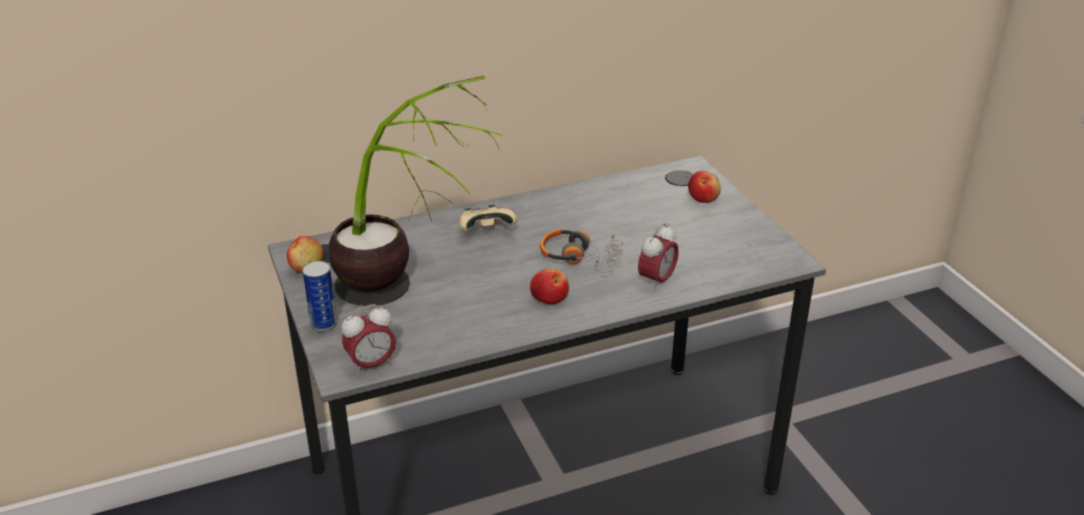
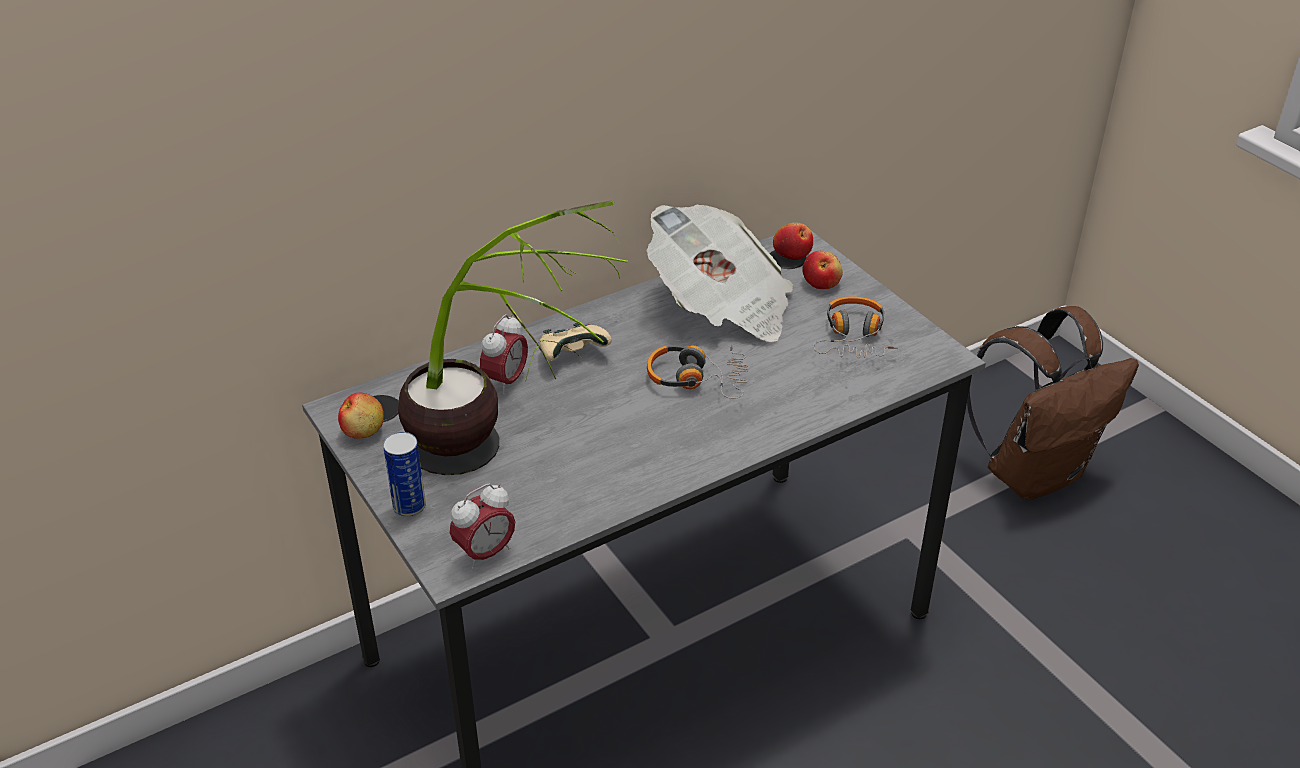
camera: 10 degrees left, 5 degrees up
apple [530,268,569,304] -> apple moved to [773,223,813,260]
alarm clock [638,223,679,292] -> alarm clock moved to [480,314,528,395]
none -> newspaper [646,205,793,342]
none -> headphones [813,296,898,357]
none -> brown backpack [967,306,1139,500]

